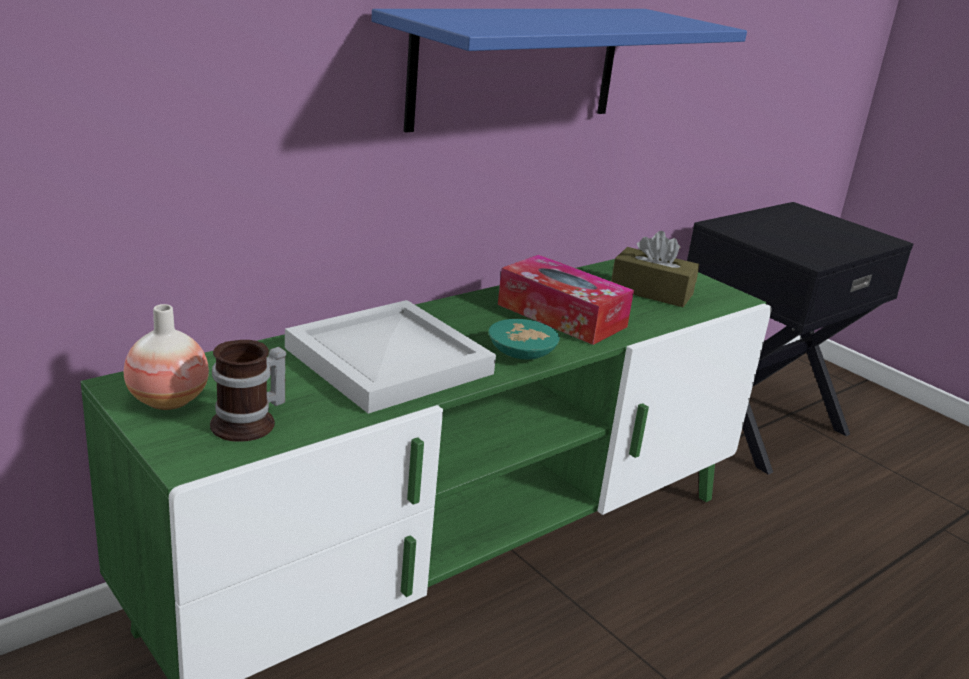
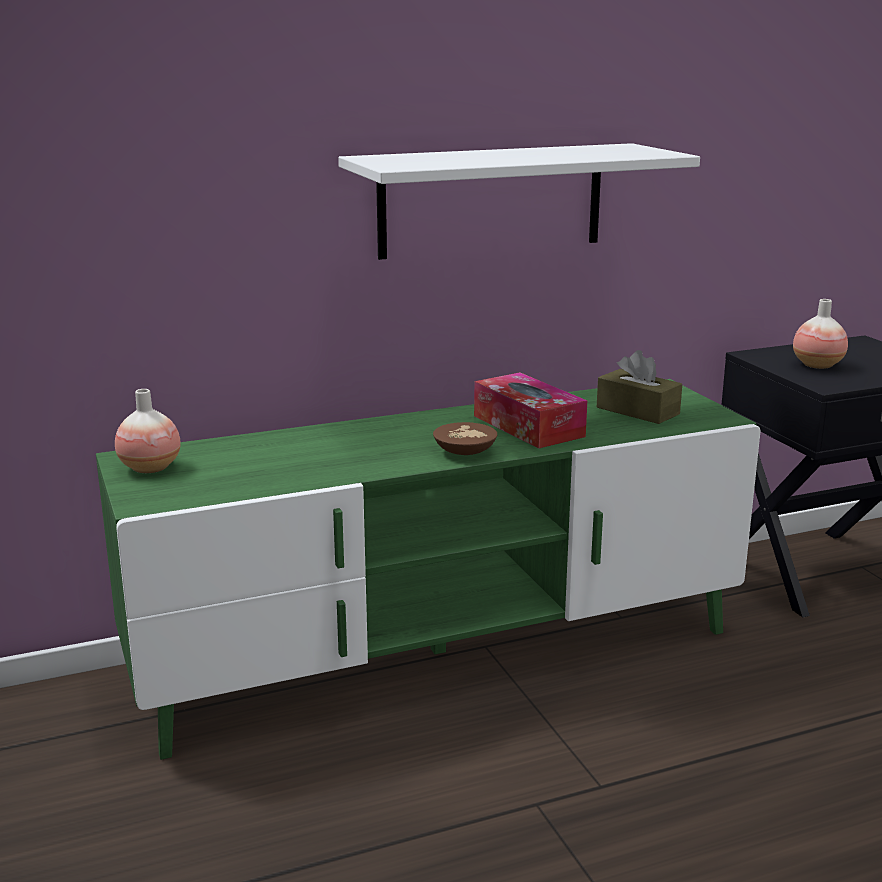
camera: 20 degrees right, 5 degrees down
mug [210,340,286,442] -> none
white tray [285,300,496,414] -> none
blue shelf [371,9,747,132] -> white shelf [338,143,700,260]
turquoise bowl [489,319,560,360] -> brown bowl [433,422,497,455]
none -> vase [793,299,848,369]

